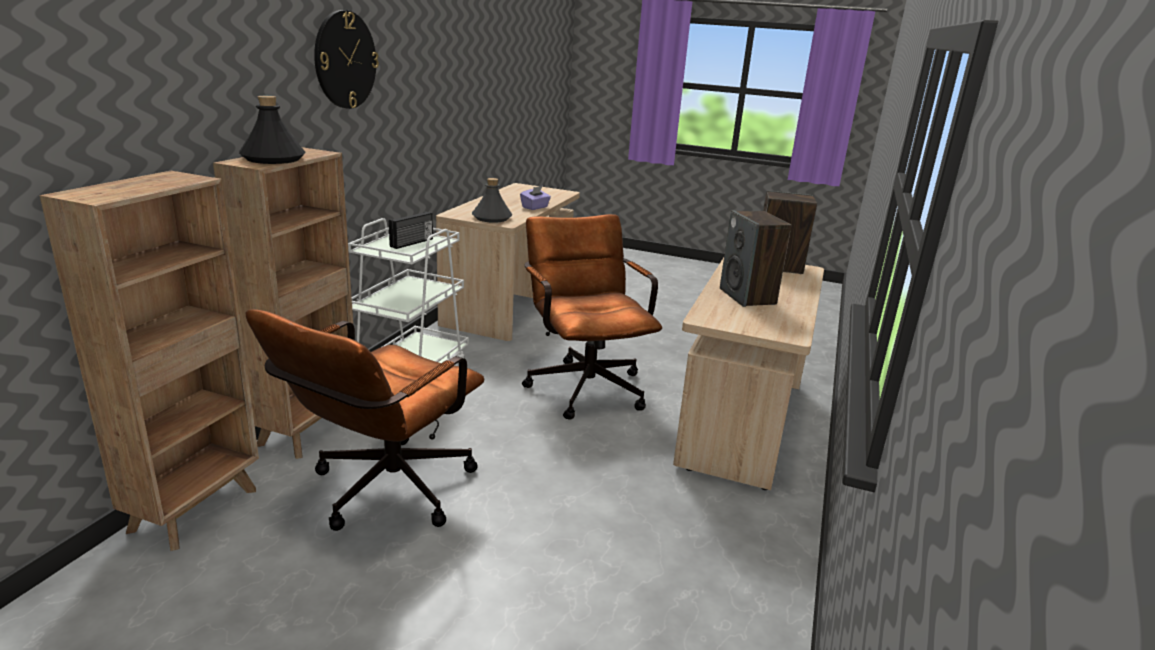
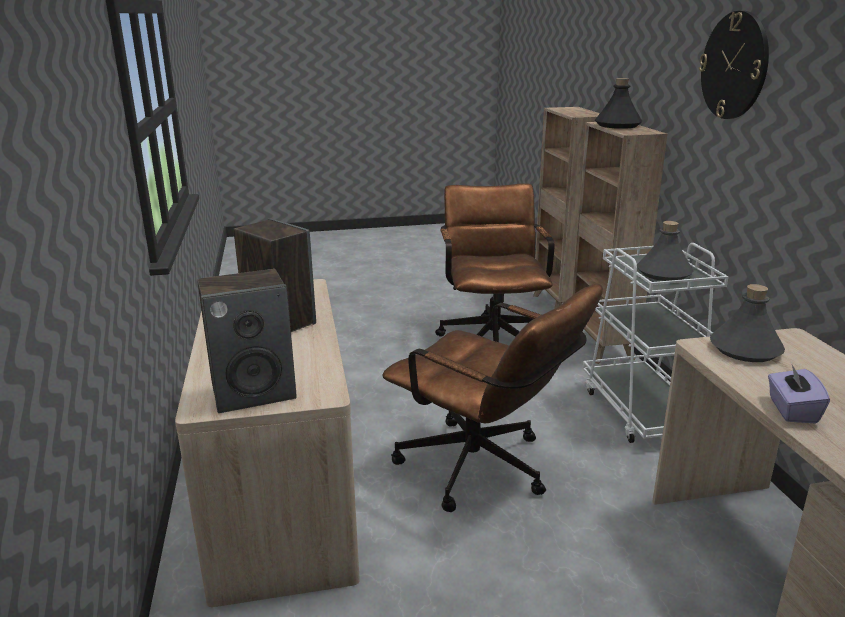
camera: 150 degrees right, 0 degrees up
radio [389,211,433,249] -> grey bottle [637,221,693,281]

